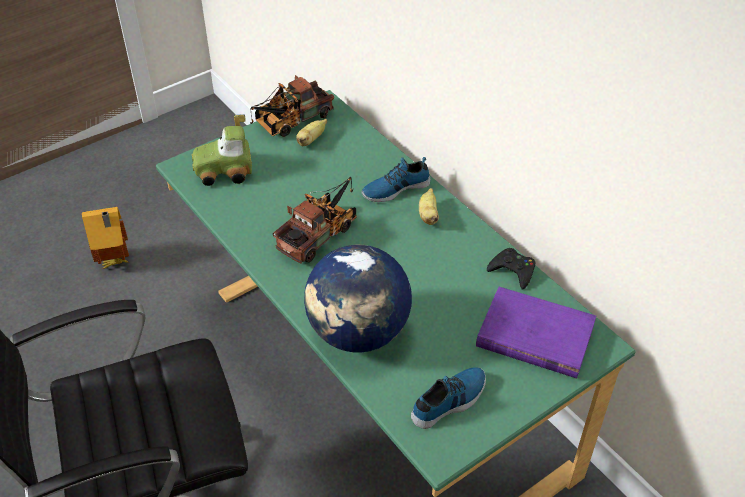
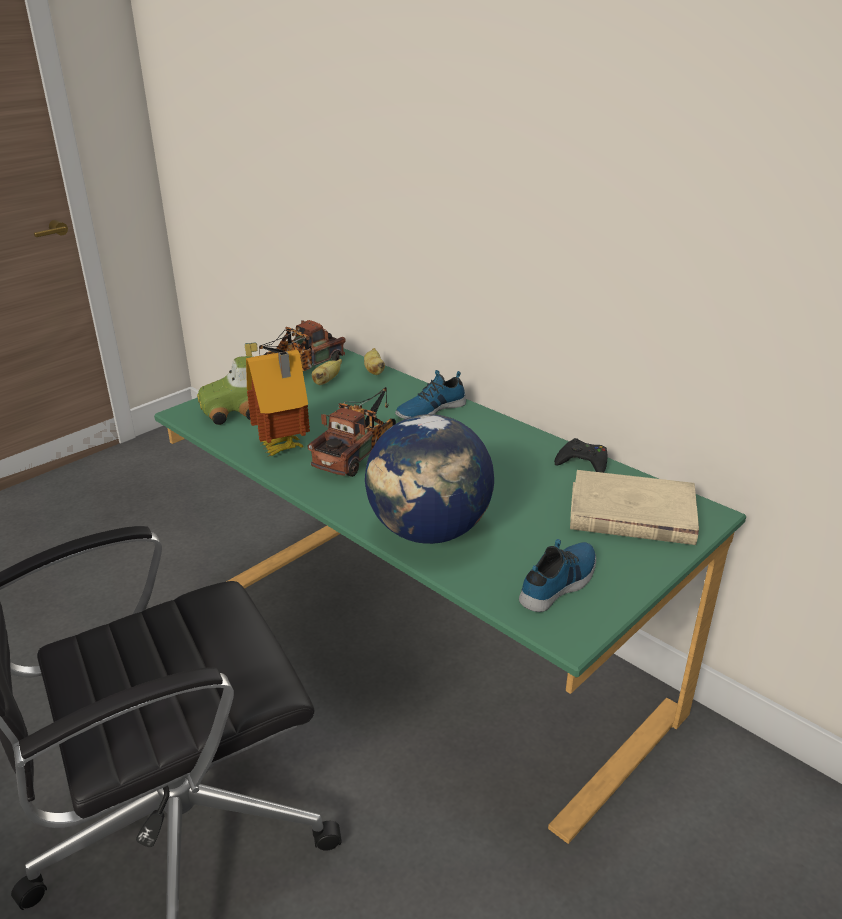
camera: 10 degrees left, 15 degrees down
toy house [82,207,129,269] -> toy house moved to [246,350,310,456]
banana [419,188,439,225] -> banana moved to [364,348,385,375]
purple book [476,287,596,378] -> beige book [570,470,699,545]

